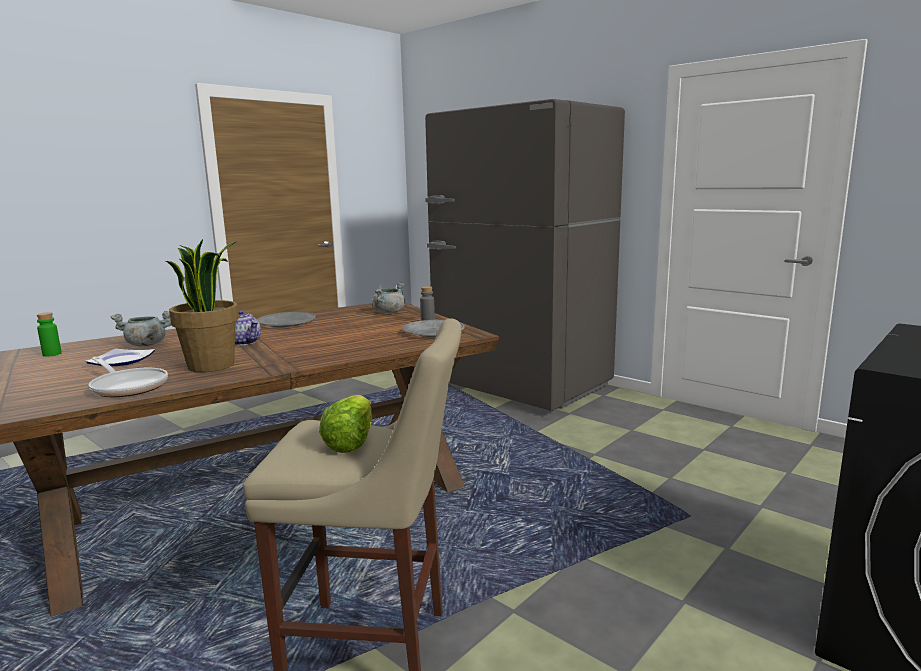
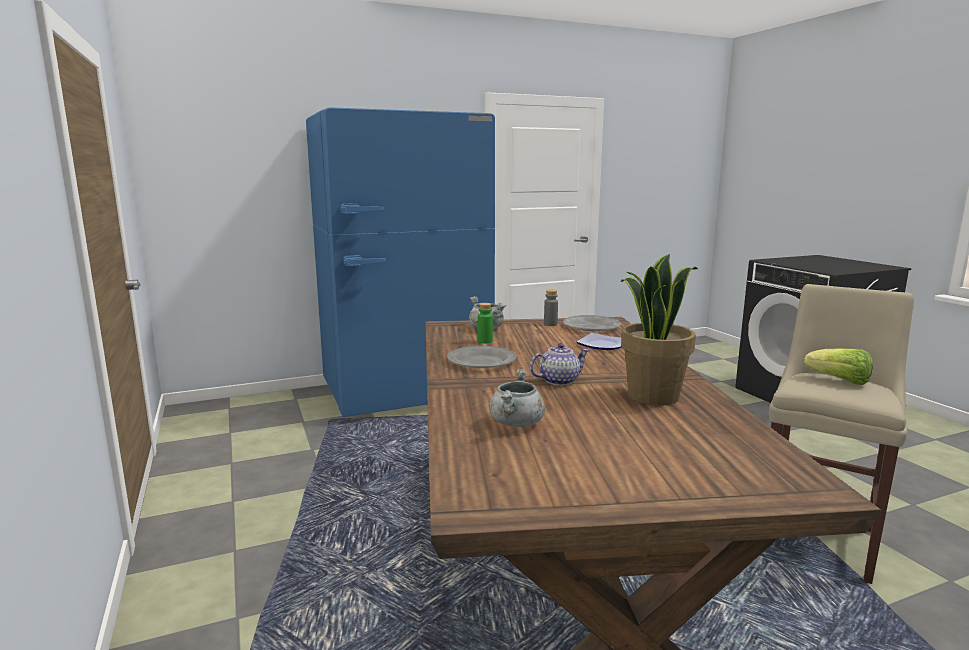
camera: 65 degrees left, 0 degrees up
green bottle [37,312,62,357] -> green bottle moved to [478,303,493,343]
plate [85,349,155,366] -> plate moved to [576,333,621,350]
frying pan [89,357,168,397] -> none
grey fridge [425,99,625,411] -> blue fridge [306,107,495,417]

